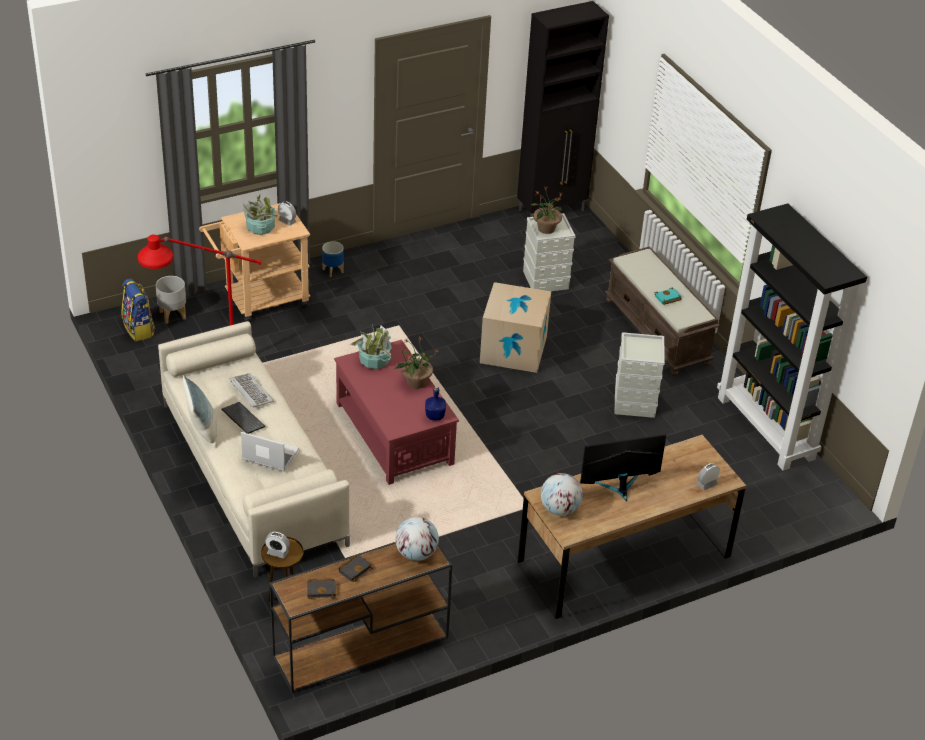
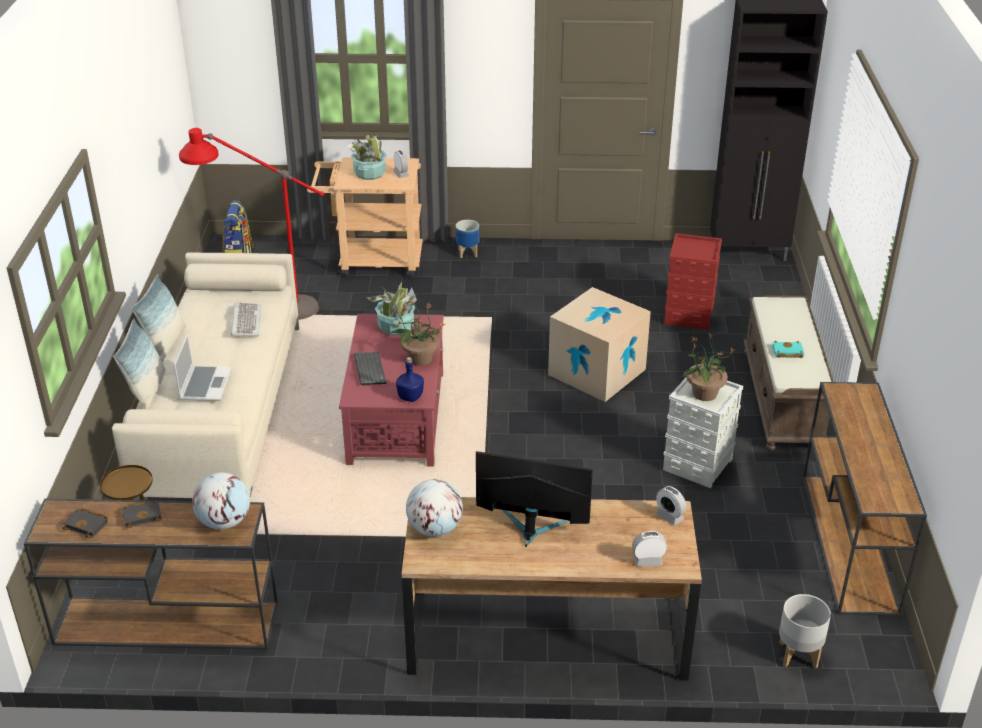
camera: 30 degrees right, 5 degrees down
grey planter [156,276,186,324] -> grey planter moved to [779,594,831,668]
keyboard [221,402,265,434] -> keyboard moved to [354,352,386,385]
laptop [241,432,299,471] -> laptop turned 45 degrees clockwise [174,333,232,401]
alarm clock [265,532,290,559] -> alarm clock moved to [655,486,686,526]
grey storage box [523,213,575,291] -> red storage box [664,233,722,330]
potted plant [531,187,563,234] -> potted plant moved to [682,334,734,401]
black bookcase [717,203,867,471] -> brown console table [803,382,927,616]
none -> pillow [113,319,165,409]

